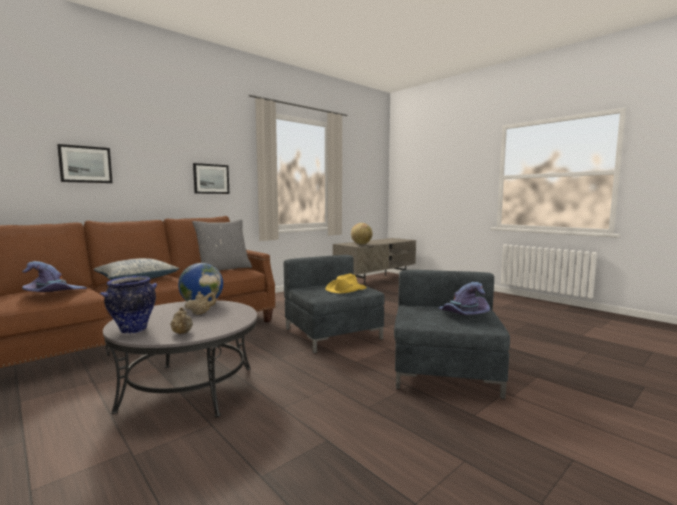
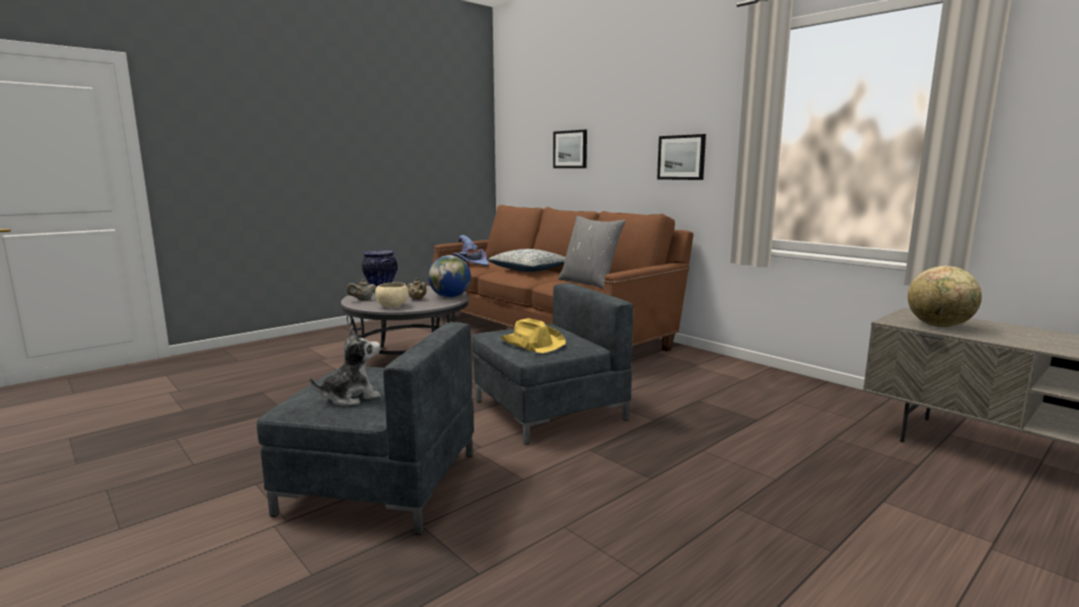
camera: 90 degrees right, 5 degrees up
purple hat [438,282,490,315] -> plush toy [310,327,381,406]
none -> beige bowl [375,282,409,308]

